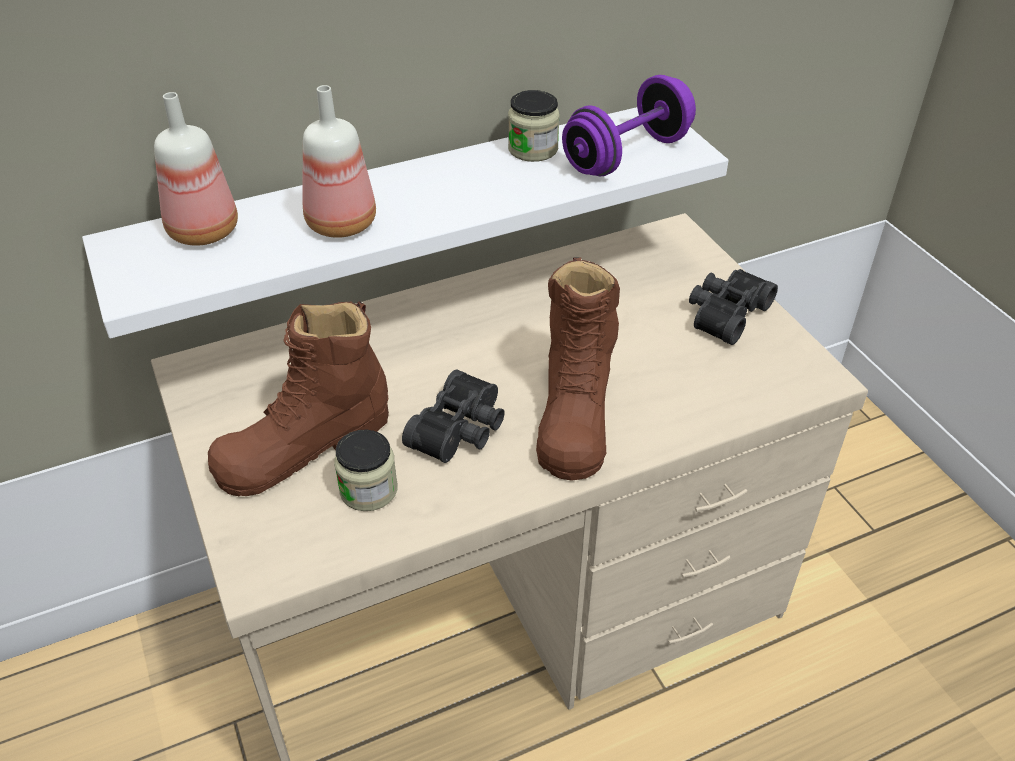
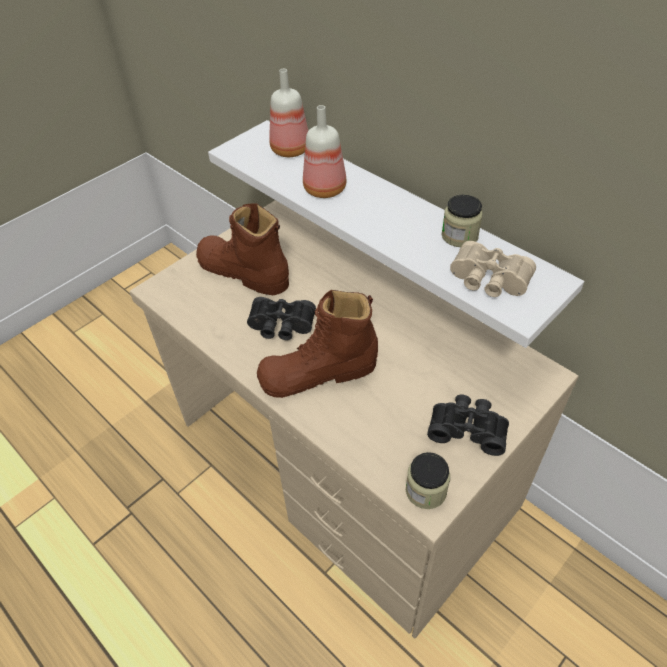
camera: 70 degrees right, 5 degrees up
jar [334,430,398,511] -> jar moved to [406,452,450,509]
purple dumbbell [562,75,696,176] -> beige binoculars [450,241,536,297]

